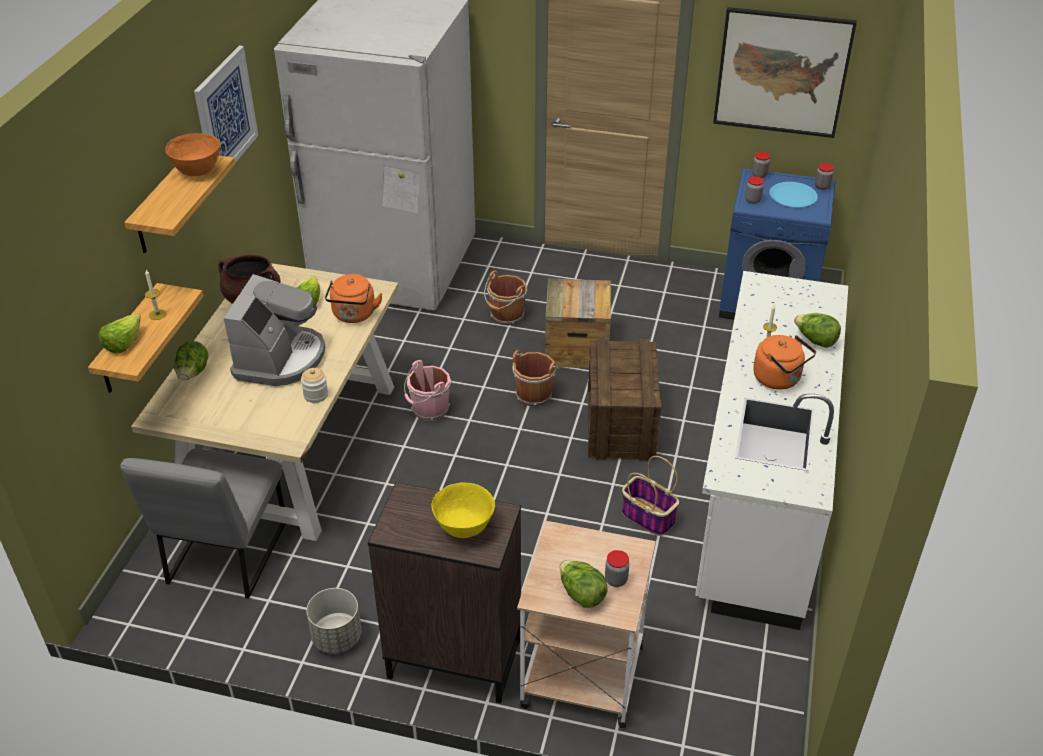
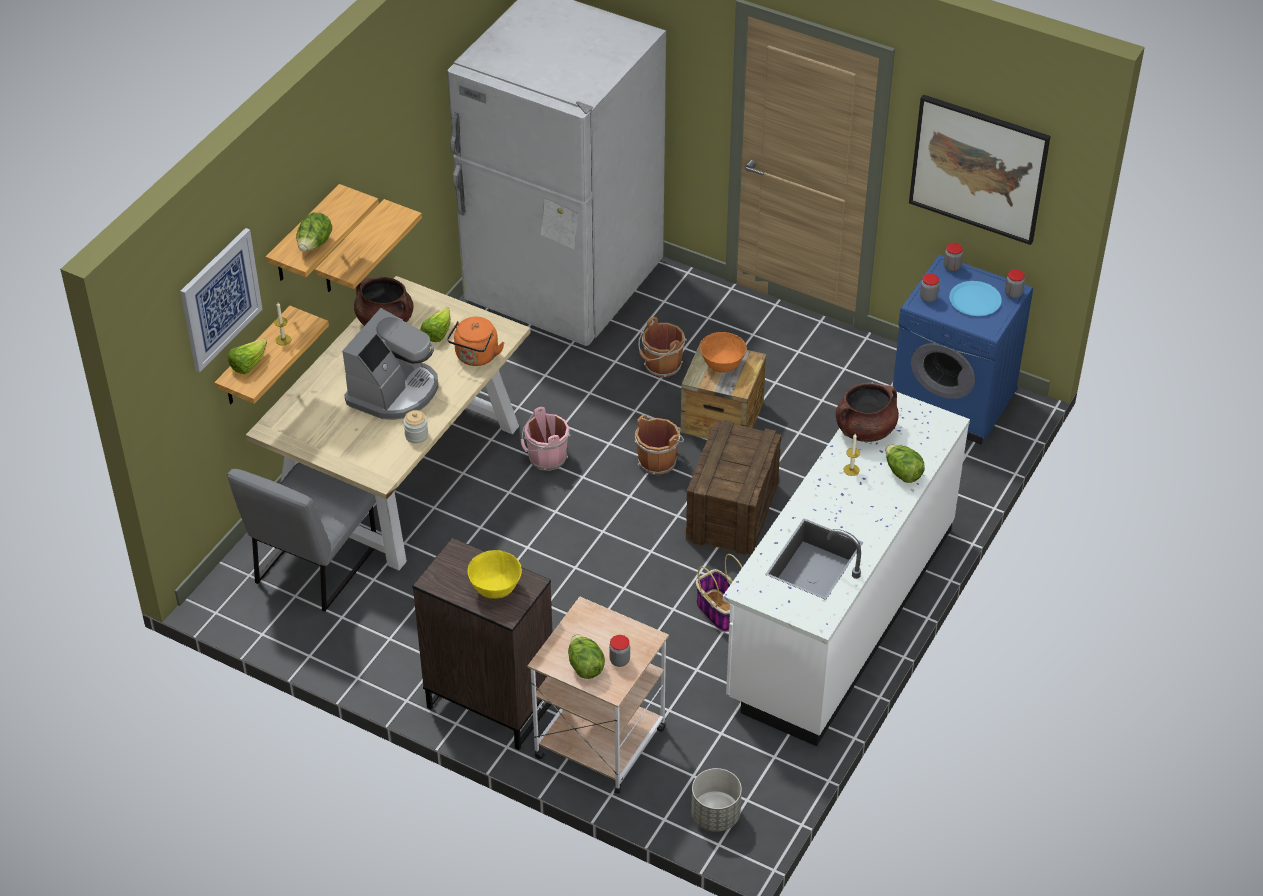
camera: 15 degrees right, 5 degrees up
orange bowl [165,133,220,176] -> orange bowl moved to [700,332,747,373]
lettuce [174,341,208,381] -> lettuce moved to [296,212,332,252]
picture [194,46,258,163] -> picture moved to [180,228,262,372]
grey planter [306,588,362,654] -> grey planter moved to [691,768,742,832]
orange kettle [753,335,816,390] -> none
none -> shelf [315,199,422,292]
none -> brown cooking pot [836,382,899,442]

